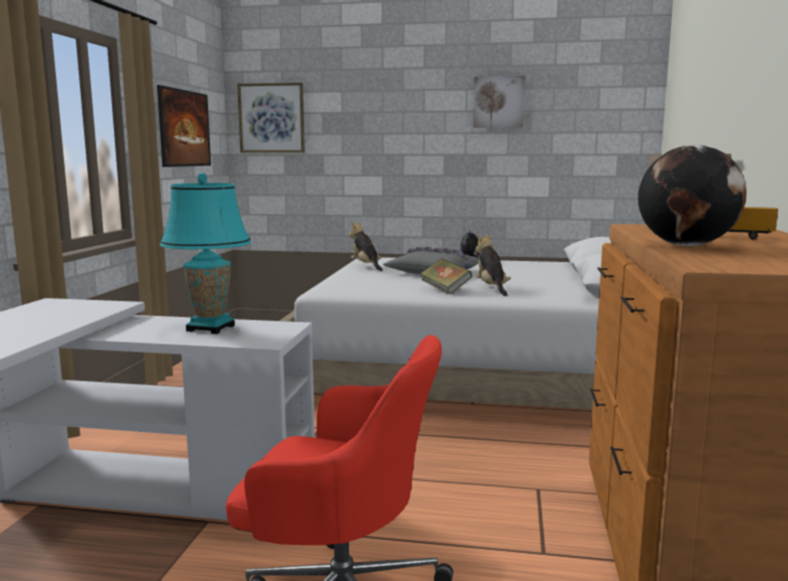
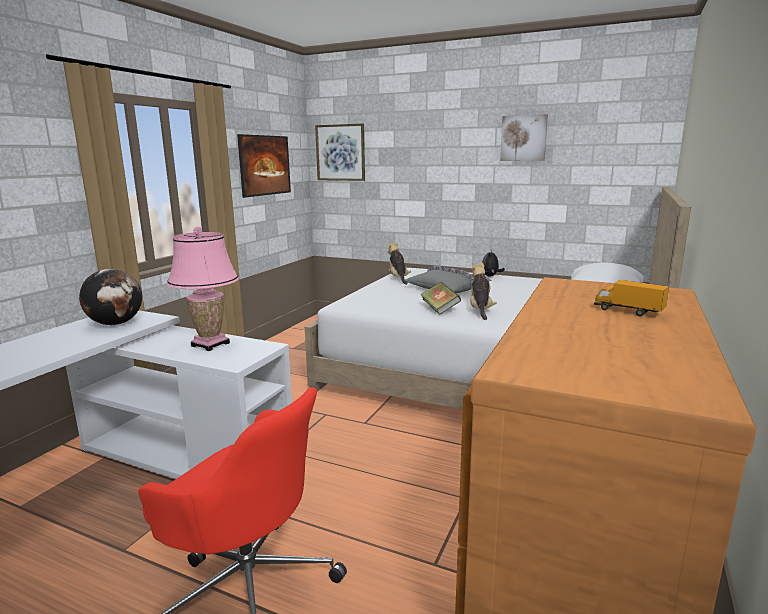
camera: 15 degrees right, 5 degrees up
turquoise table lamp [160,173,251,334] -> pink table lamp [167,227,239,351]
globe [638,145,746,246] -> globe moved to [79,269,142,325]

